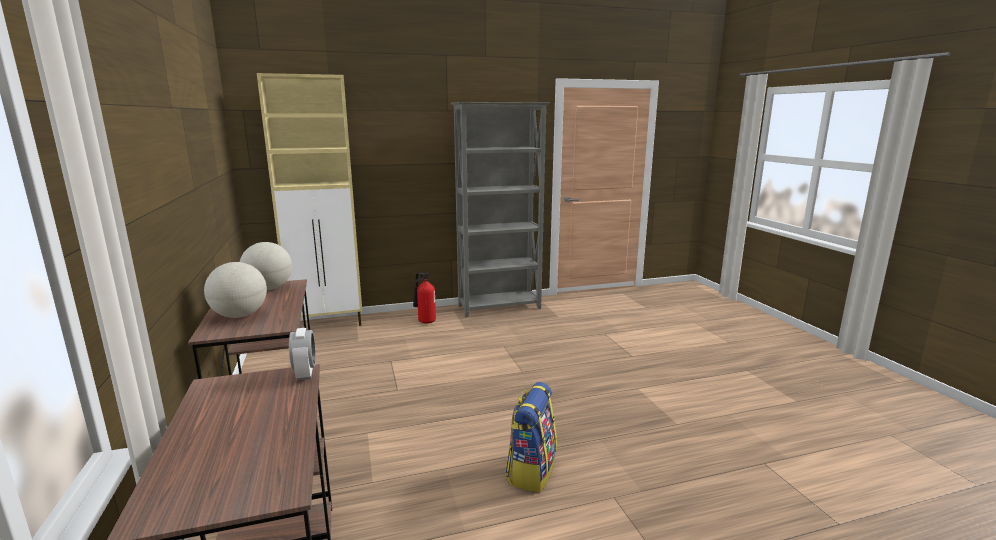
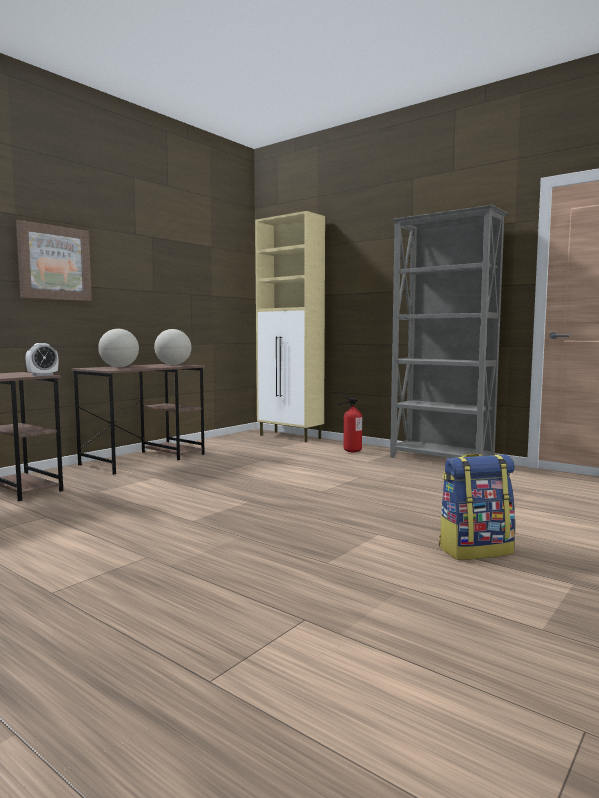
camera: 55 degrees right, 10 degrees down
backpack [505,382,557,493] -> backpack moved to [439,453,516,560]
none -> picture [16,220,92,301]

